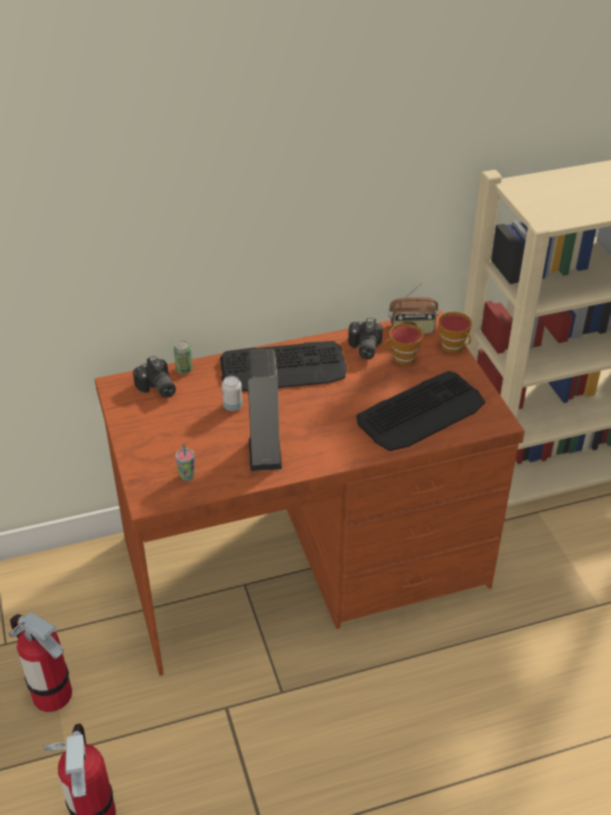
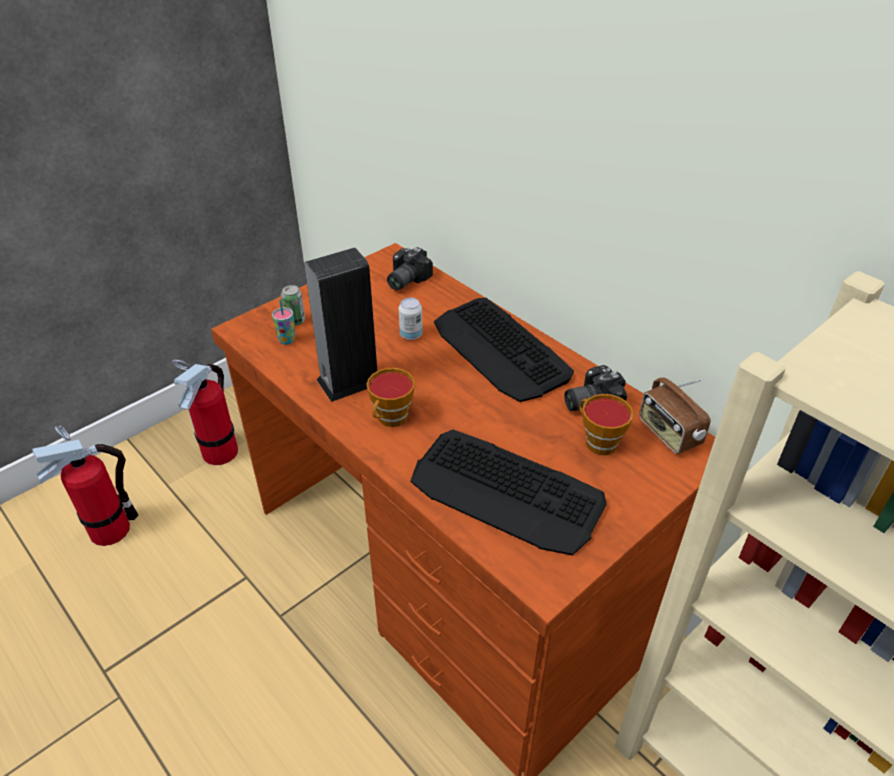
camera: 65 degrees right, 0 degrees up
can [174,341,193,374] -> can moved to [281,285,305,326]
cup [438,312,472,354] -> cup moved to [366,368,415,427]

